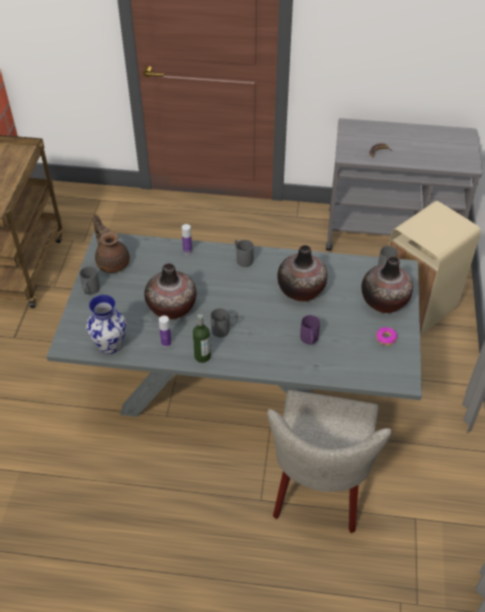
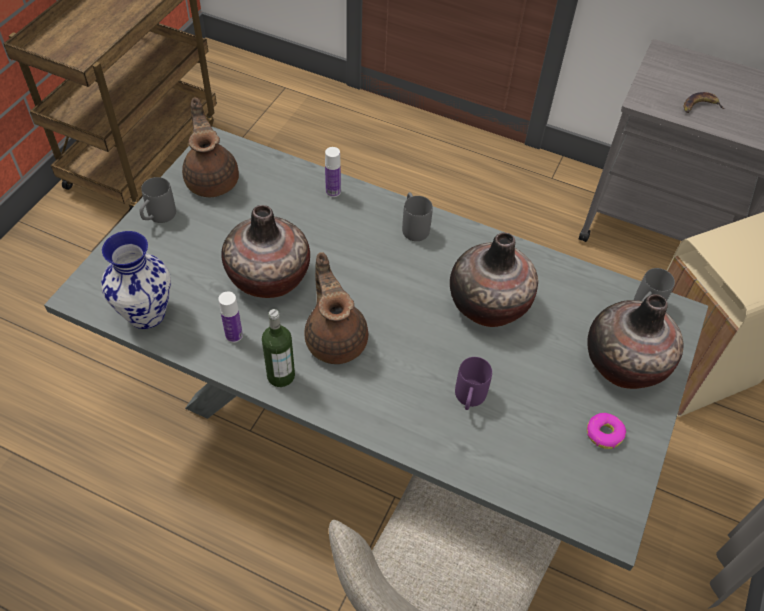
camera: 15 degrees right, 5 degrees up
grey mug [211,308,238,337] -> brown teapot [304,252,368,364]

